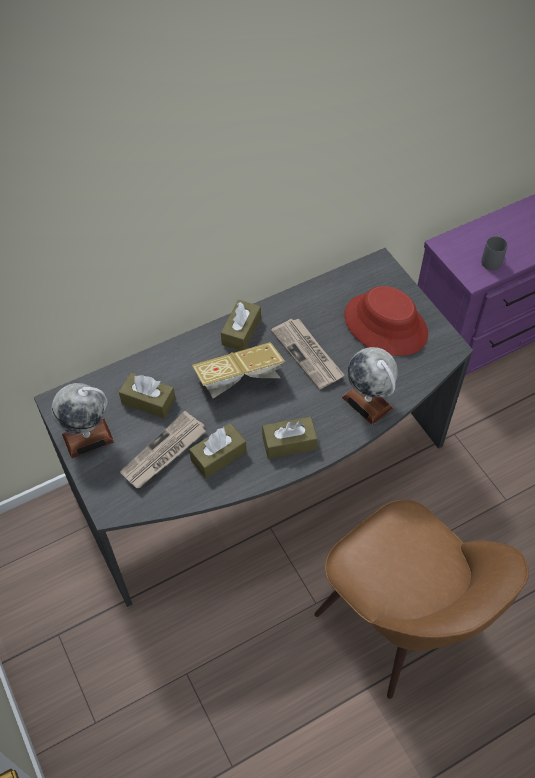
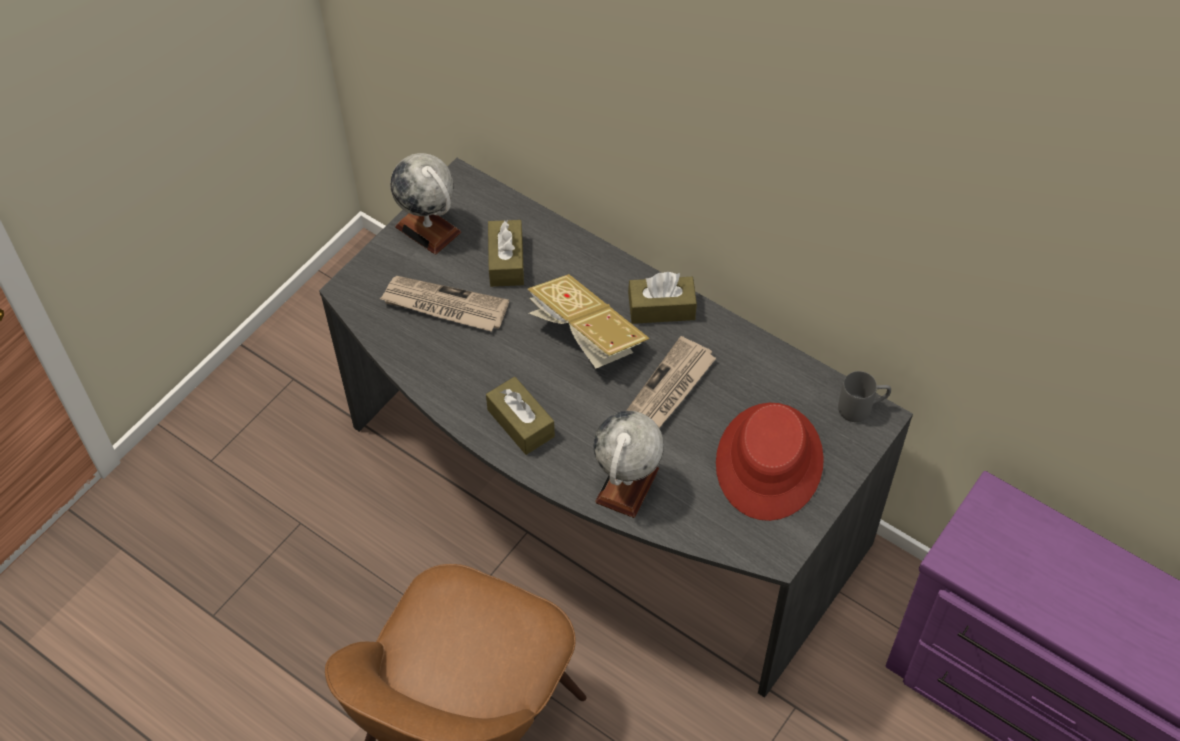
camera: 65 degrees right, 0 degrees up
brown tissue box [189,423,247,478] -> none
grey mug [481,234,508,270] -> grey mug moved to [838,371,891,422]

